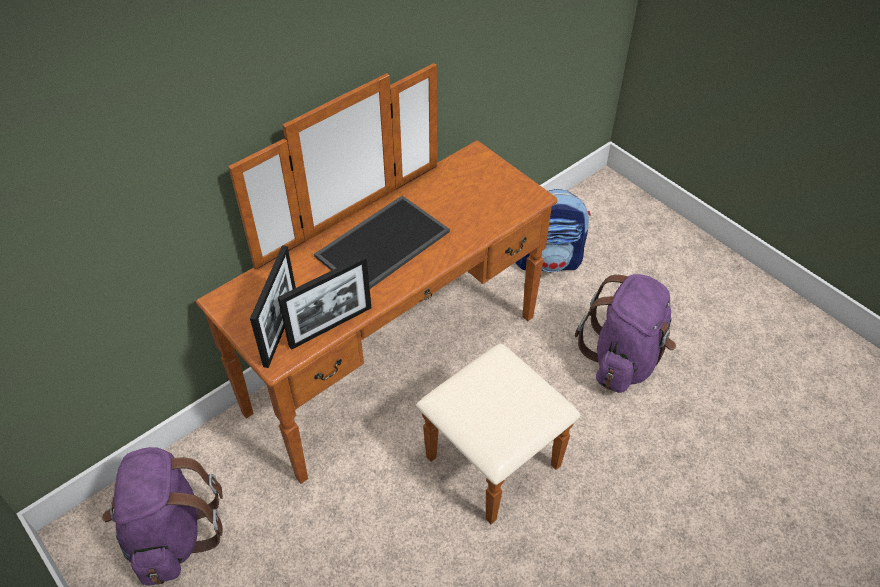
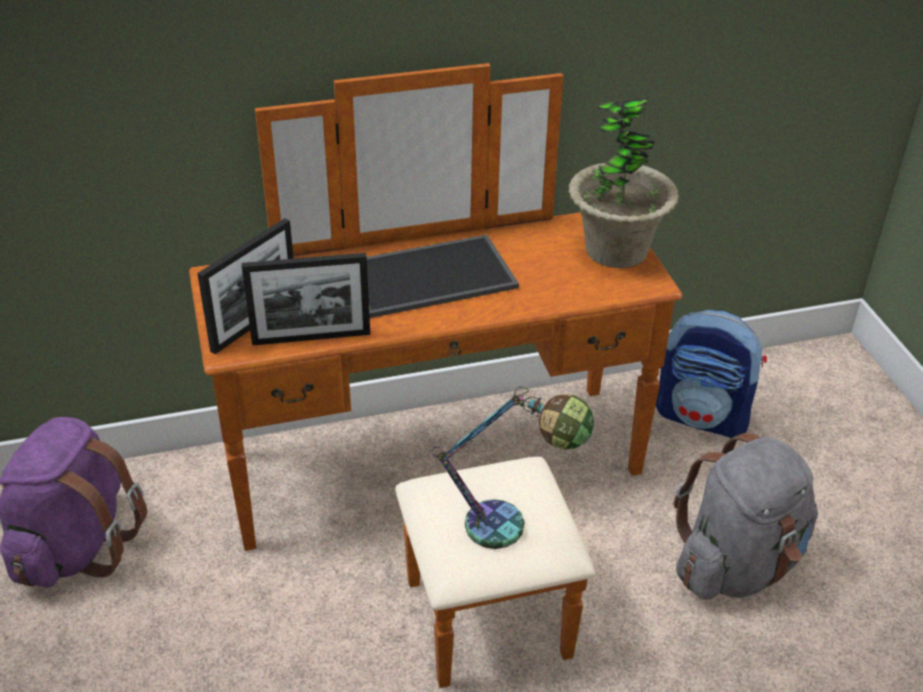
camera: 25 degrees right, 10 degrees down
purple backpack [575,274,676,393] -> grey backpack [674,433,818,599]
none -> table lamp [432,386,594,549]
none -> potted plant [568,97,679,268]

